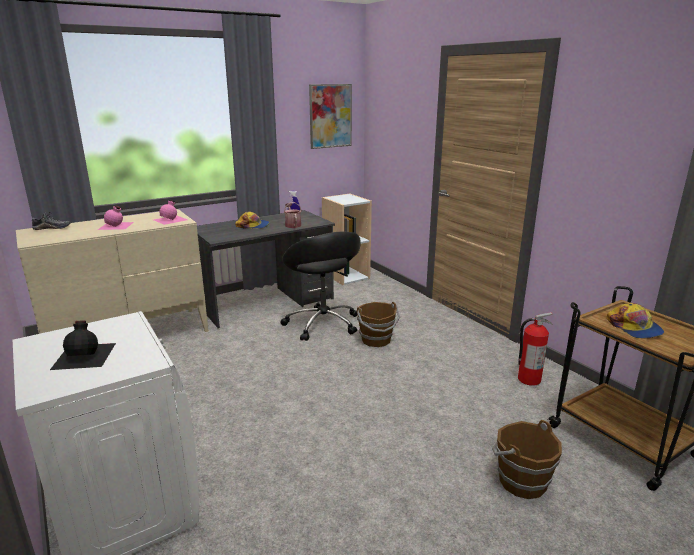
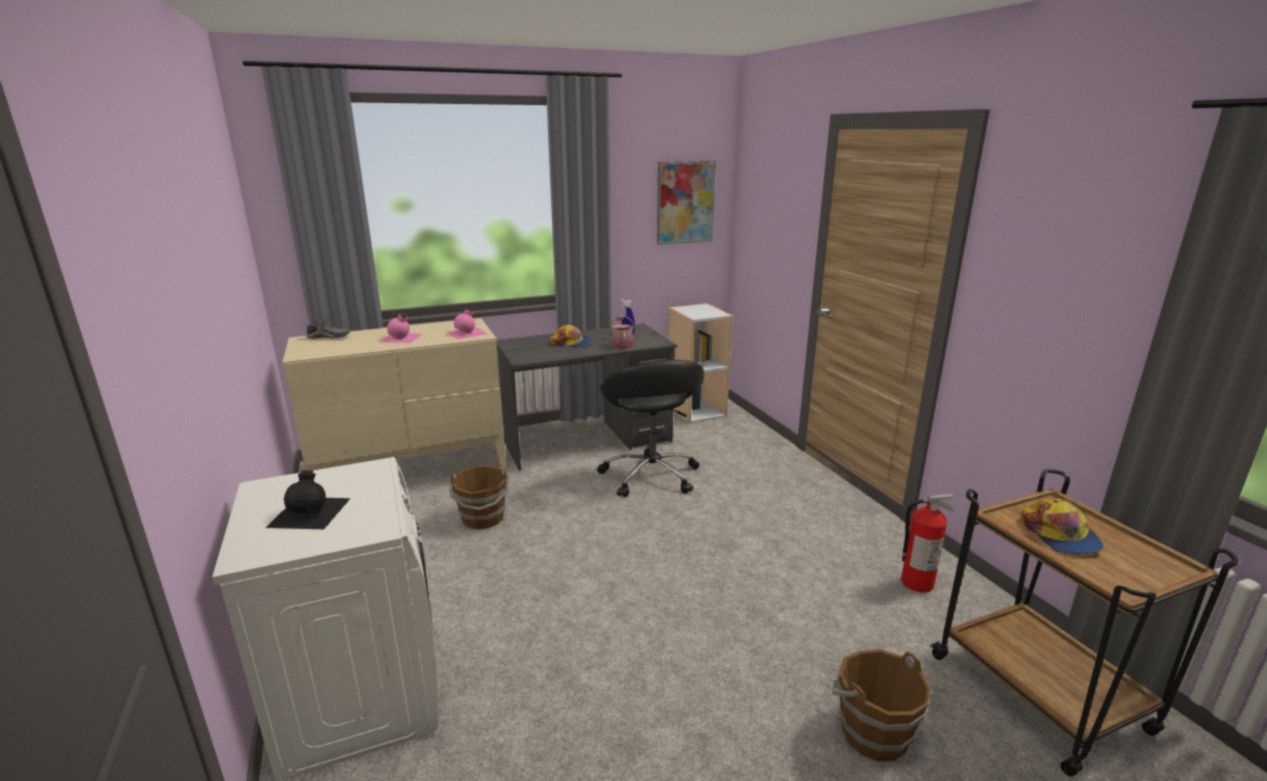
camera: 10 degrees right, 0 degrees up
brown bucket [357,302,400,347] -> brown bucket moved to [449,465,510,529]

